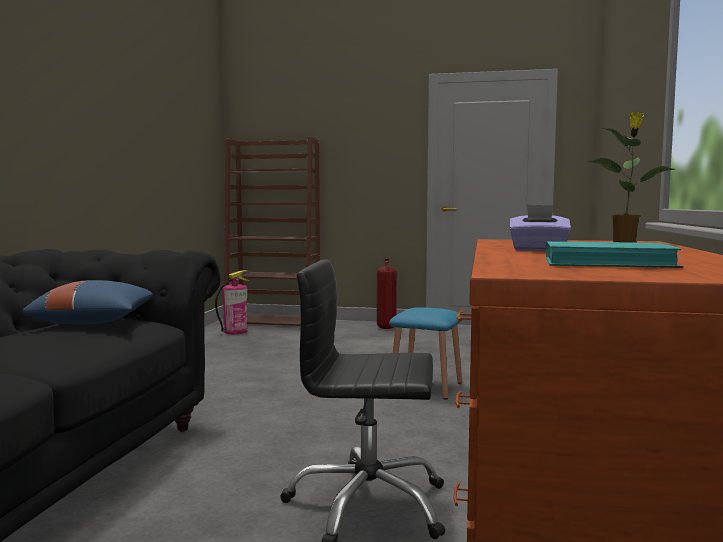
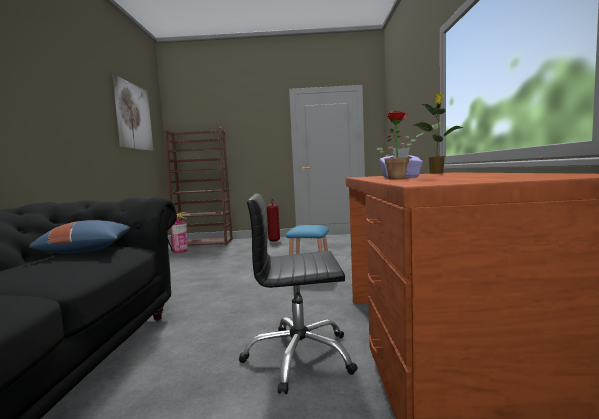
camera: 10 degrees left, 0 degrees up
turquoise book [546,241,683,268] -> none
none -> picture [112,75,153,151]
none -> potted plant [377,111,424,180]

